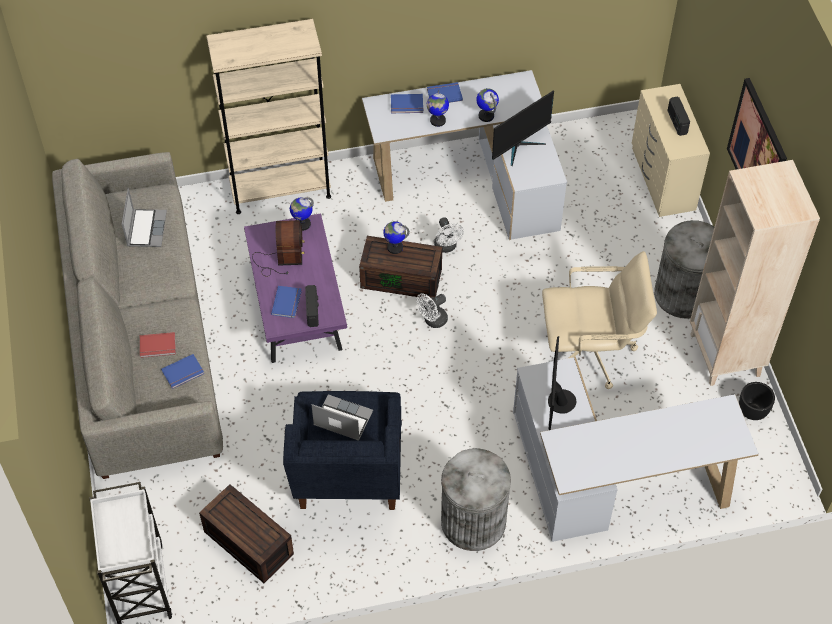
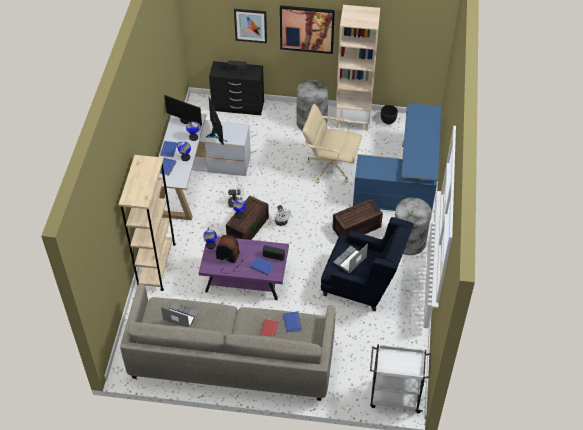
camera: 70 degrees left, 5 degrees down
brown storage box [199,484,294,583] -> brown storage box moved to [332,199,383,238]
white desk [513,357,759,542] -> blue desk [353,103,442,211]
beige office chair [542,251,657,389] -> beige office chair turned 90 degrees counterclockwise [302,104,362,183]
monitor [548,336,576,430] -> monitor moved to [164,95,202,126]
beige dresser [632,84,710,217] -> black dresser [209,61,264,115]
none -> picture [234,9,267,43]

